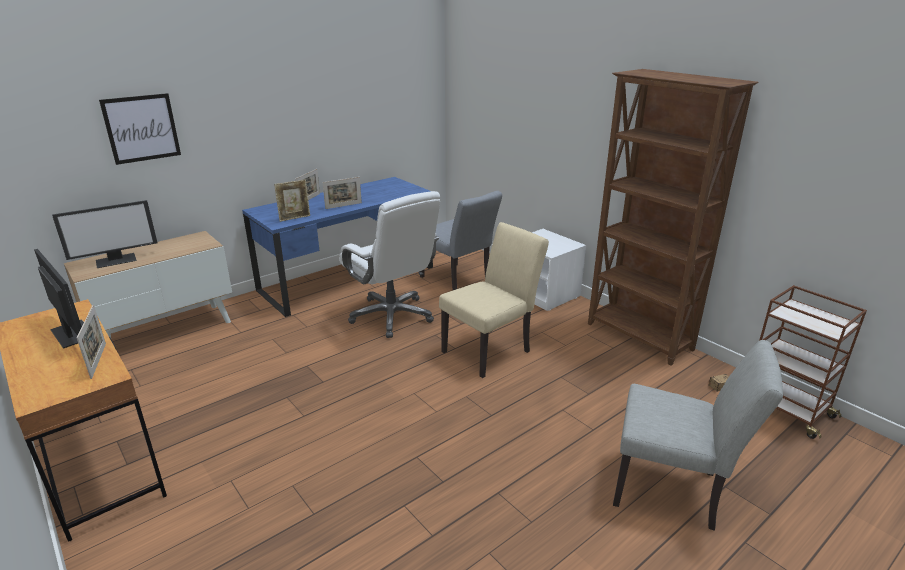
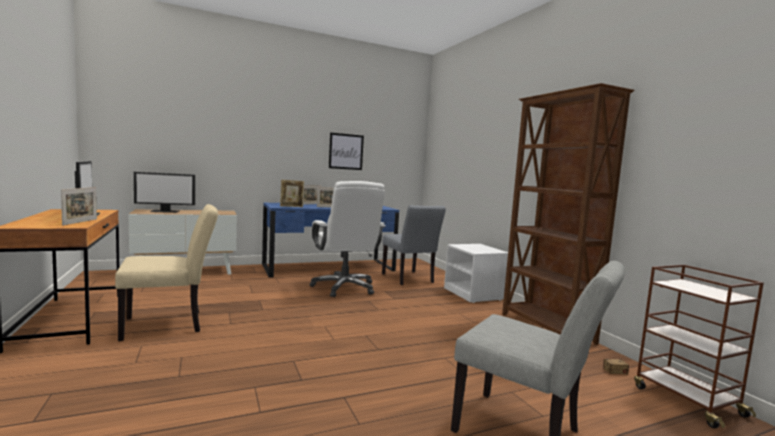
camera: 15 degrees right, 20 degrees down
picture [99,93,181,165] -> picture moved to [329,132,364,170]
beige chair [439,222,549,378] -> beige chair moved to [115,204,218,341]

